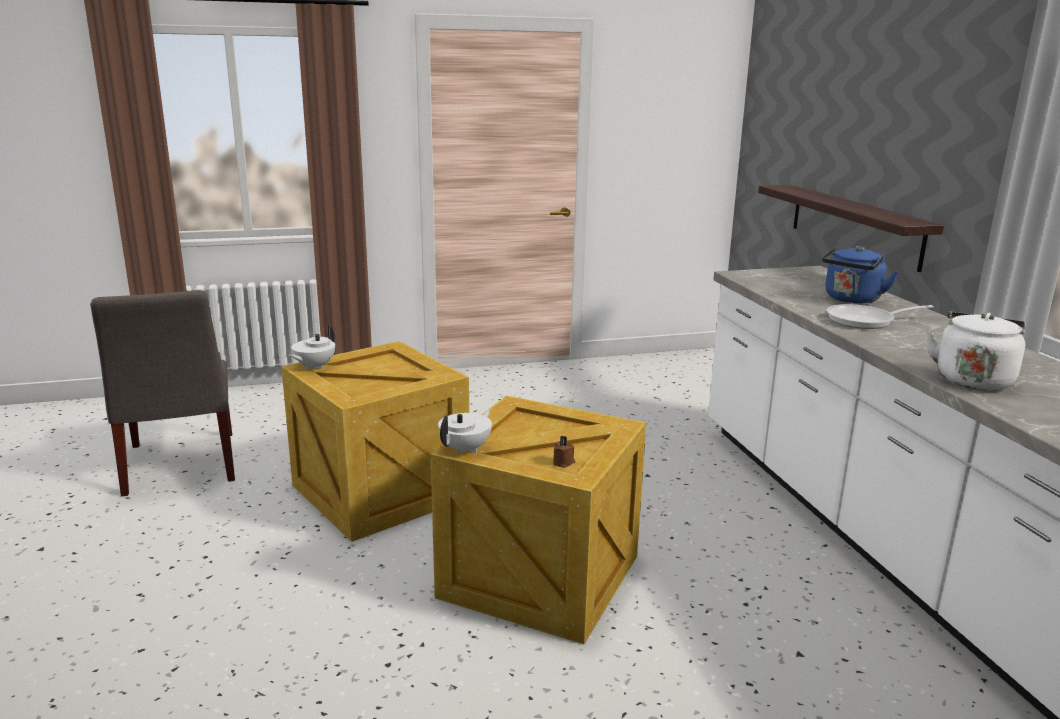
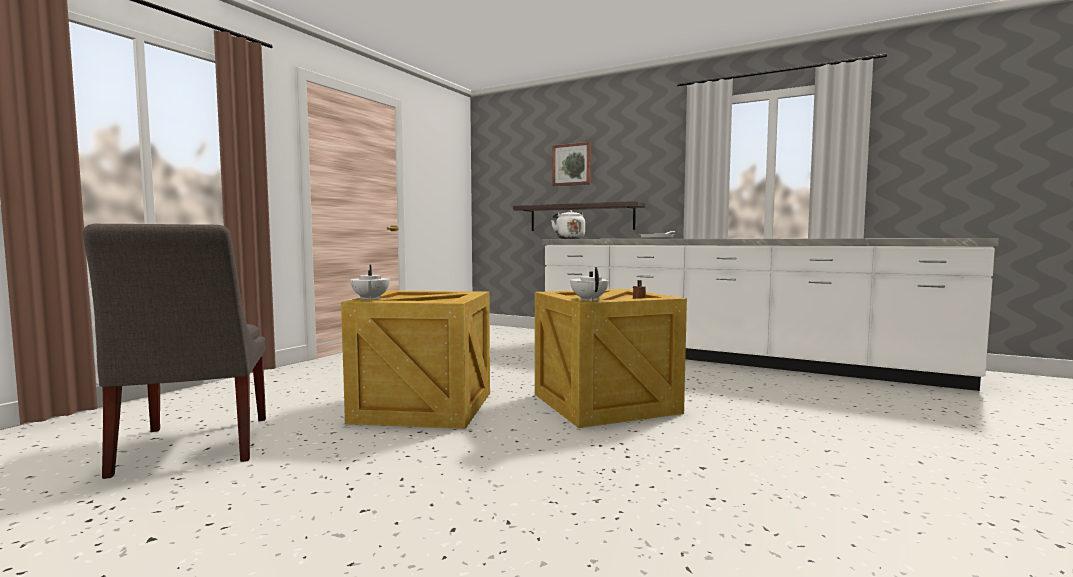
camera: 45 degrees left, 15 degrees down
grey chair [90,290,235,496] -> grey chair turned 45 degrees clockwise [82,224,266,479]
blue kettle [822,246,899,304] -> none
white kettle [925,311,1026,390] -> white kettle moved to [551,210,585,239]
none -> picture [552,142,591,186]

